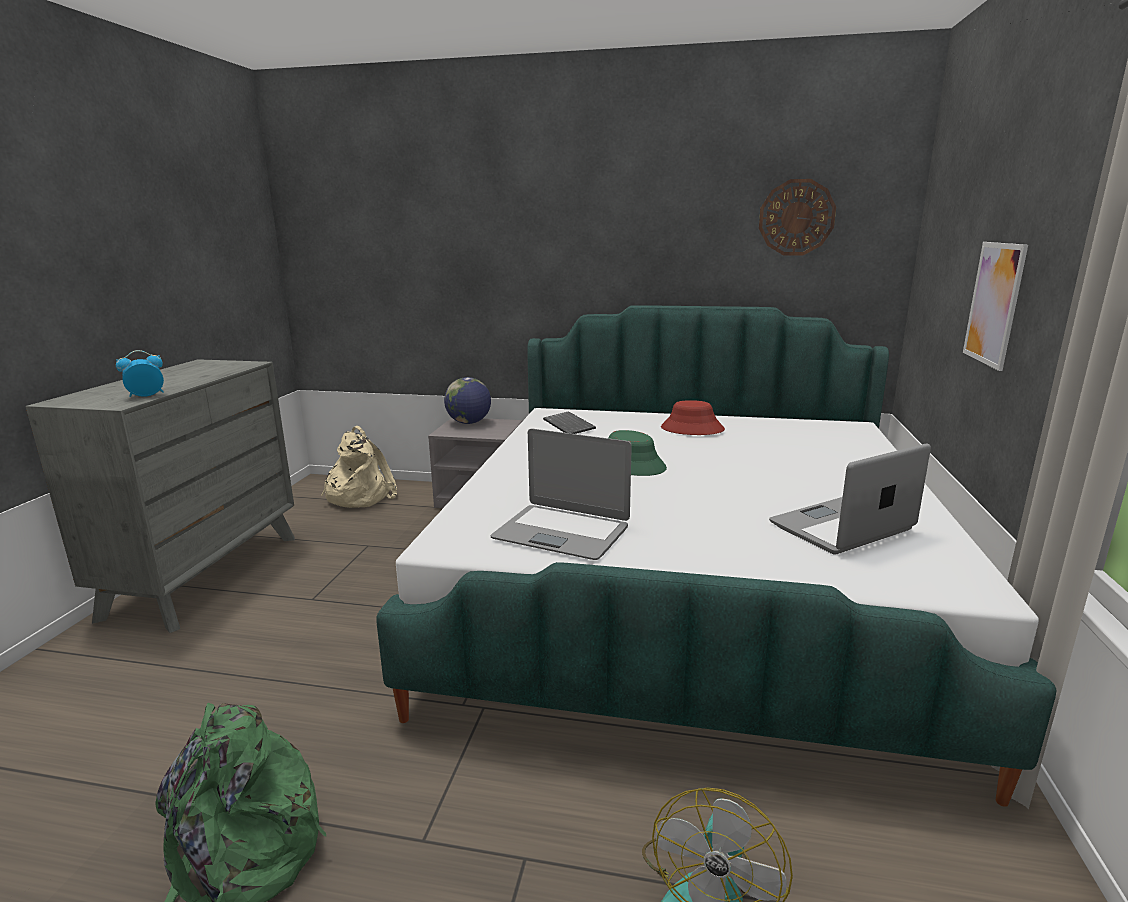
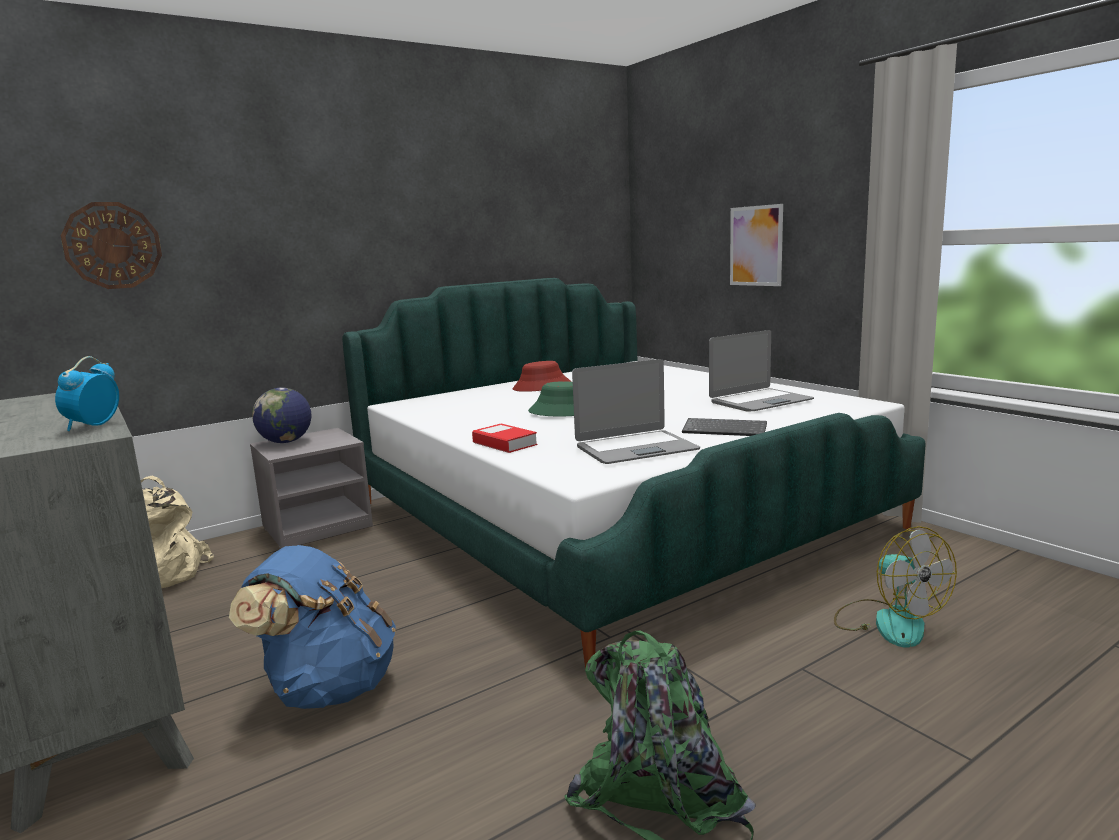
camera: 45 degrees left, 5 degrees down
keyboard [543,411,596,434] -> keyboard moved to [682,418,767,436]
wall clock [759,179,836,255] -> wall clock moved to [61,202,162,289]
laptop [769,444,931,555] -> laptop turned 135 degrees counterclockwise [709,330,814,411]
none -> blue backpack [229,545,396,709]
none -> book [472,424,537,453]

